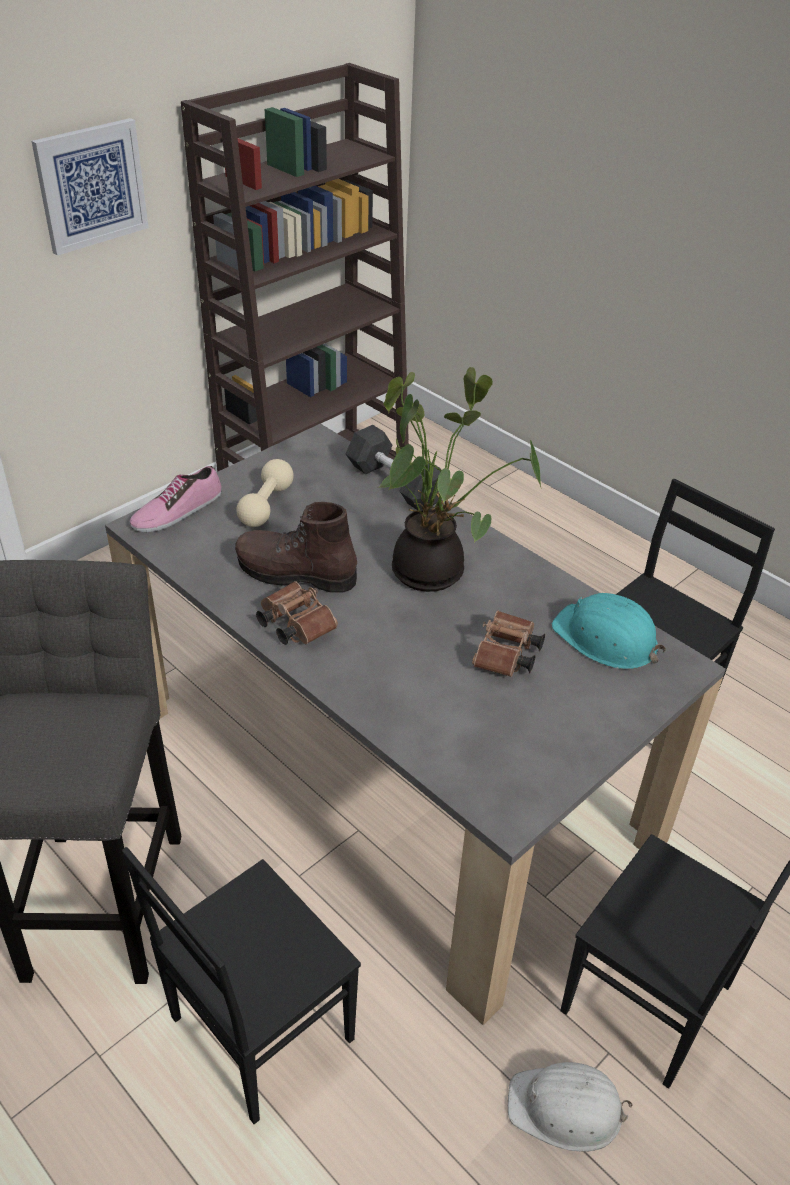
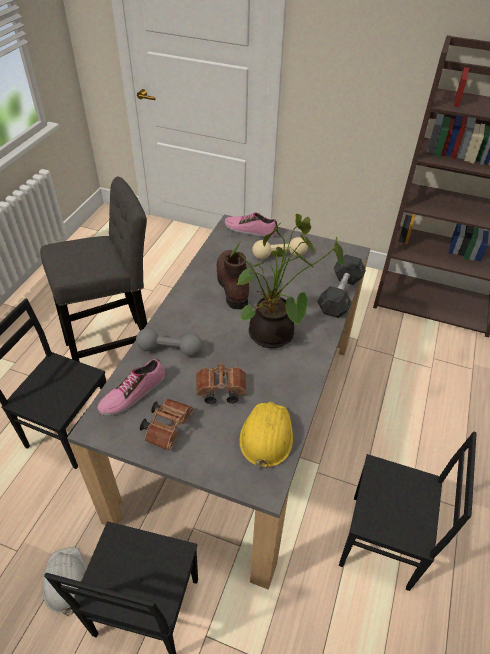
camera: 65 degrees right, 5 degrees up
picture [32,118,149,256] -> none
brown binoculars [256,581,338,645] -> brown binoculars moved to [140,399,193,451]
turquoise hard hat [552,593,666,669] -> yellow hard hat [240,402,293,470]
none -> shoe [98,359,165,416]
none -> grey dumbbell [136,328,203,357]

